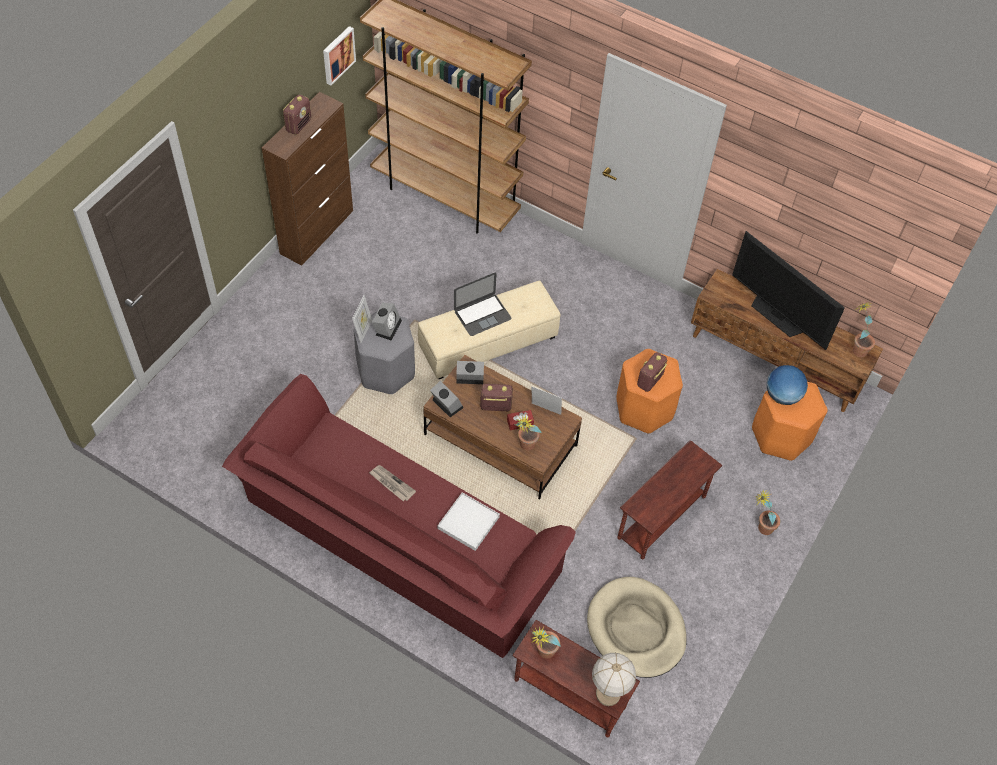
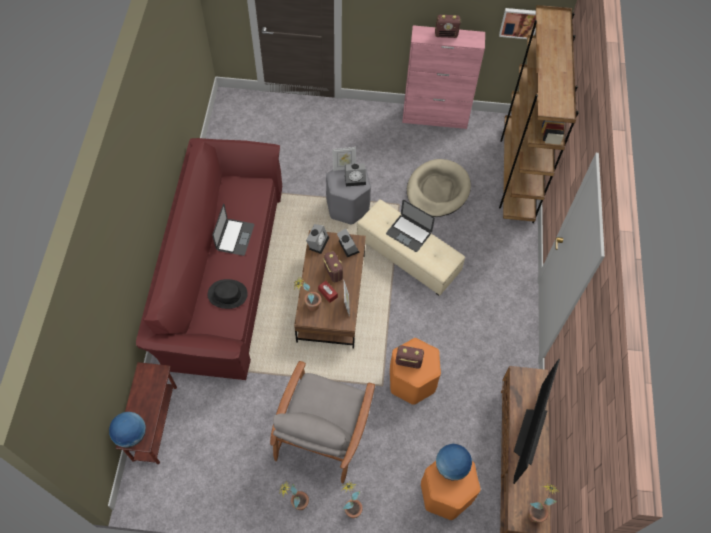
camera: 65 degrees right, 5 degrees up
brown cabinet [262,92,353,266] -> pink cabinet [402,25,485,129]
newspaper [369,465,416,501] -> laptop [212,204,254,256]
white tray [437,492,500,551] -> black hat [208,279,248,309]
potted plant [531,626,561,659] -> potted plant moved to [279,482,309,510]
beige dog bed [587,577,686,678] -> beige dog bed moved to [407,159,471,217]
table lamp [592,652,636,706] -> globe [109,412,146,448]
brown side table [617,440,722,559] -> grey armchair [270,361,375,483]

